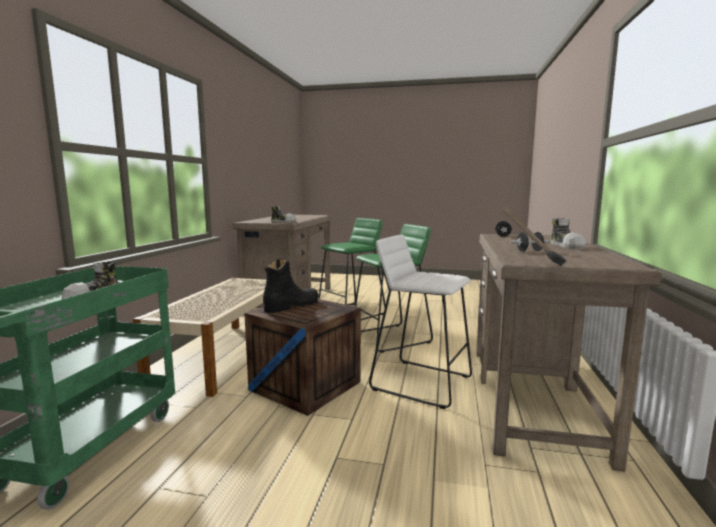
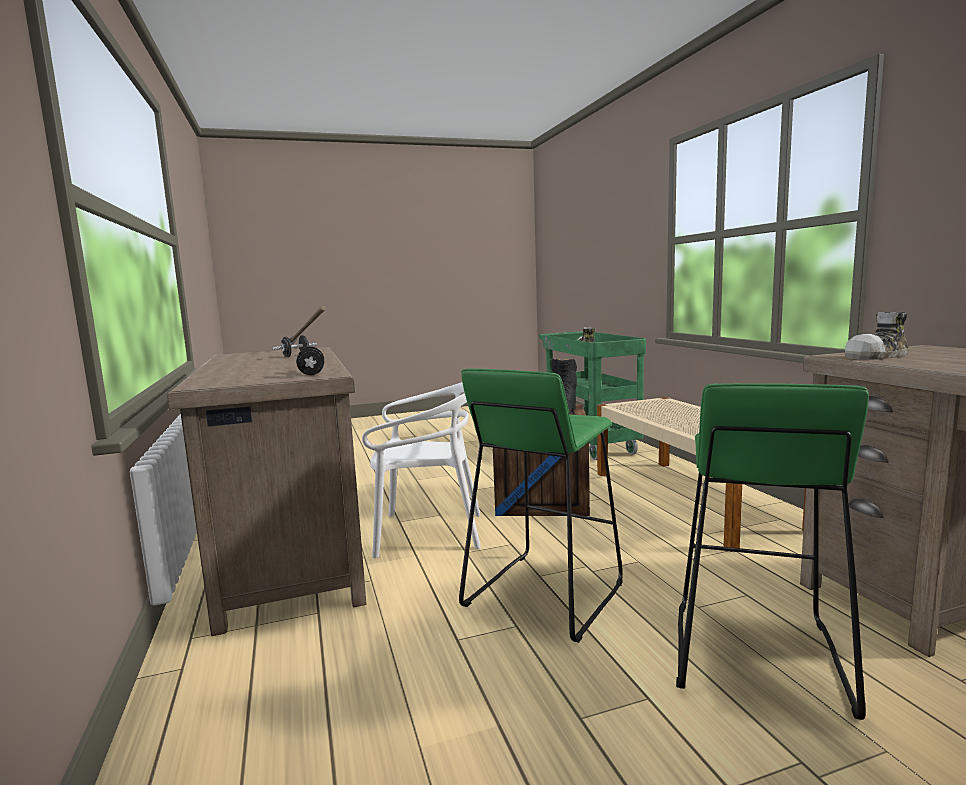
camera: 150 degrees right, 0 degrees up
white stool [369,235,472,409] -> white chair [362,382,481,558]
shoe [550,218,587,249] -> none

